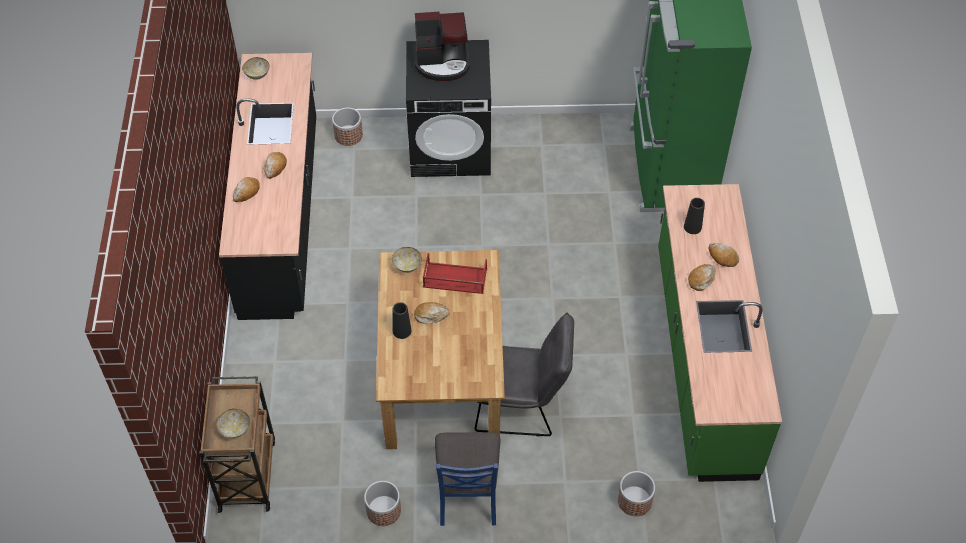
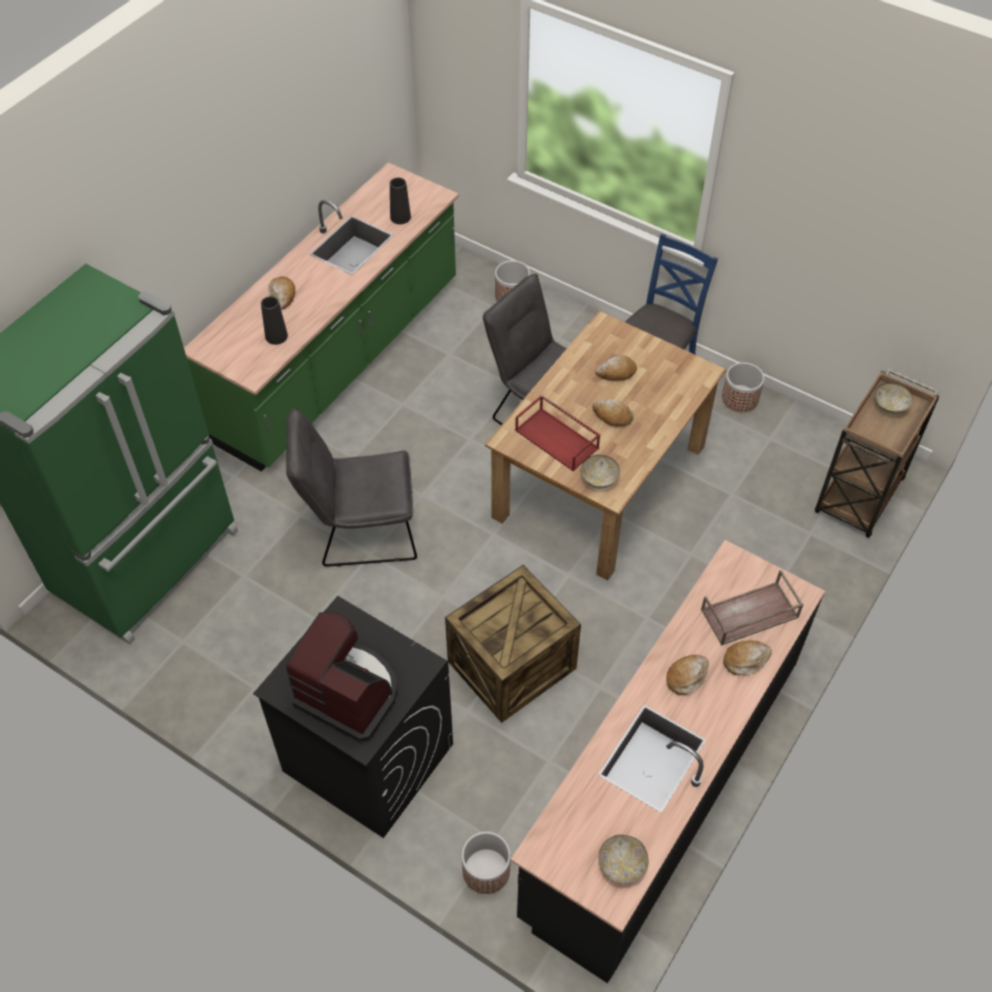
camera: 145 degrees left, 0 degrees up
black vase [393,302,411,339] -> black vase moved to [390,178,411,224]
bread [688,264,715,291] -> bread moved to [595,355,637,381]
none -> grey chair [286,408,417,567]
none -> crate [445,565,581,723]
none -> brown tray [701,570,804,646]

